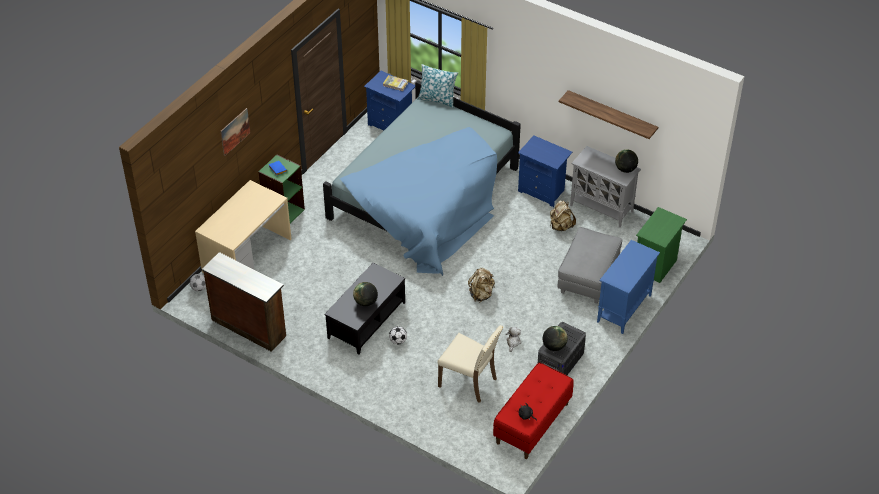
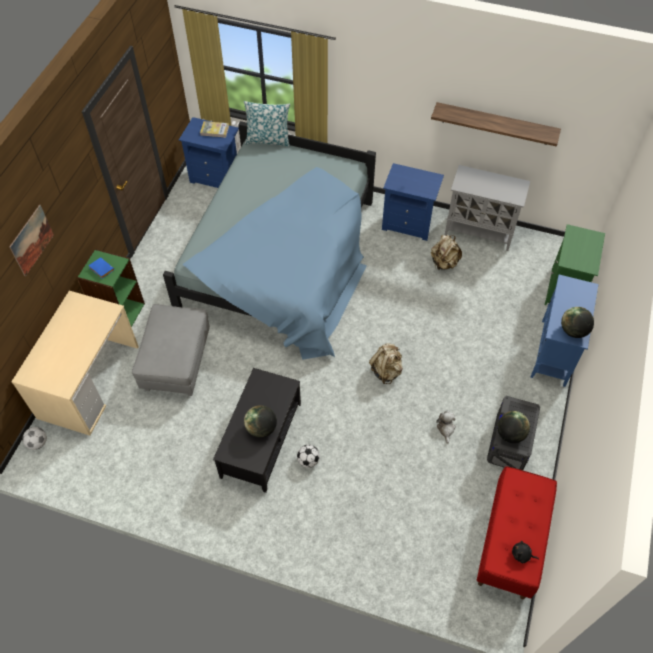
camera: 15 degrees left, 10 degrees up
brown dresser [202,252,286,352] -> none
beige chair [437,325,504,403] -> none
grey ottoman [558,227,622,304] -> grey ottoman moved to [132,304,210,396]
globe [615,149,638,173] -> globe moved to [561,307,594,338]

